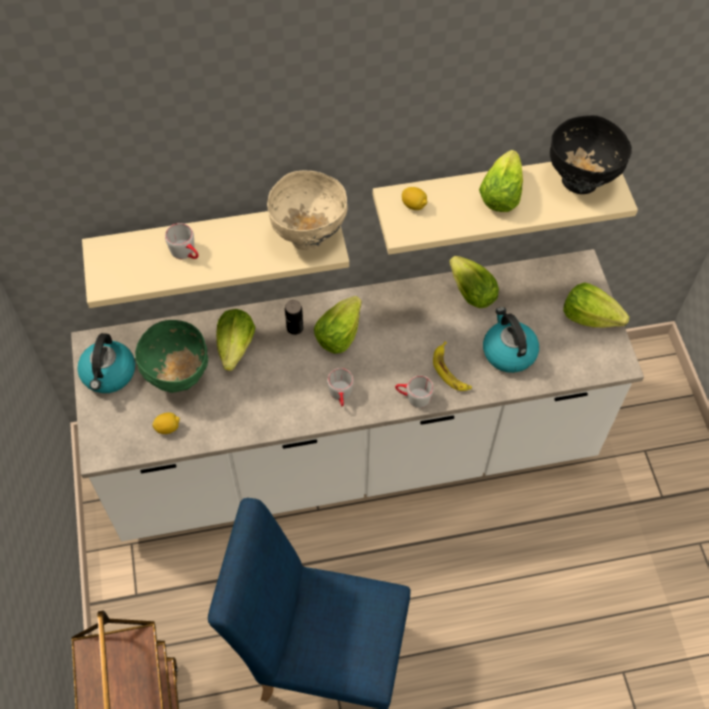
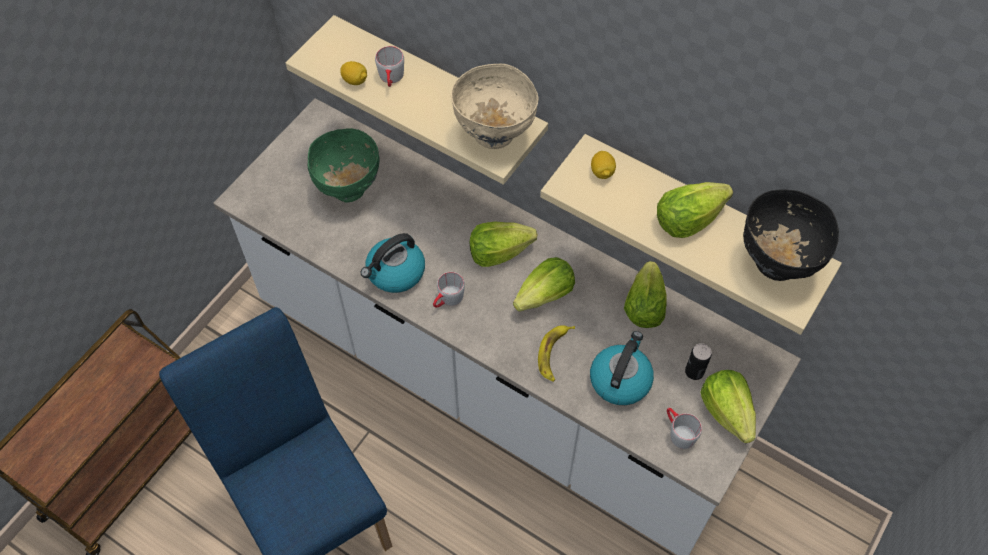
camera: 45 degrees right, 0 degrees up
kettle [77,333,135,393] -> kettle moved to [361,233,425,293]
lemon [153,413,180,434] -> lemon moved to [340,61,367,85]
lettuce [216,309,255,371] -> lettuce moved to [513,257,575,312]
can [285,300,303,335] -> can moved to [685,343,712,380]
grey mug [395,376,434,408] -> grey mug moved to [667,408,702,449]

